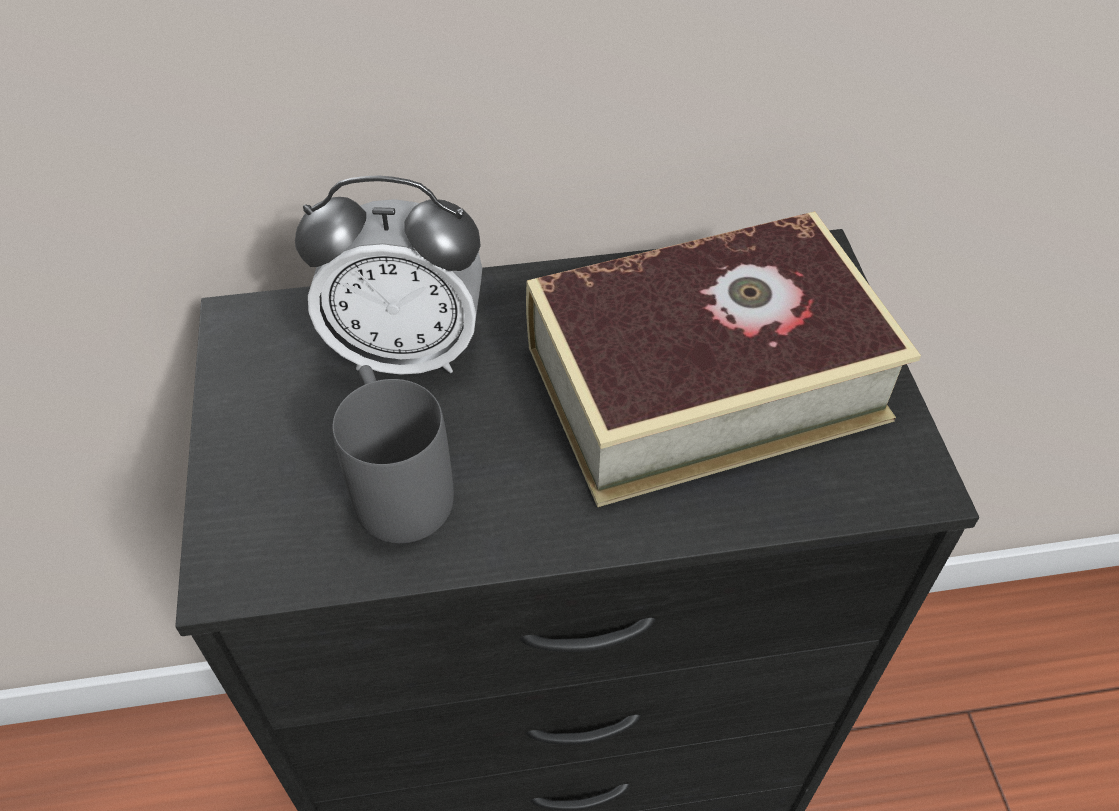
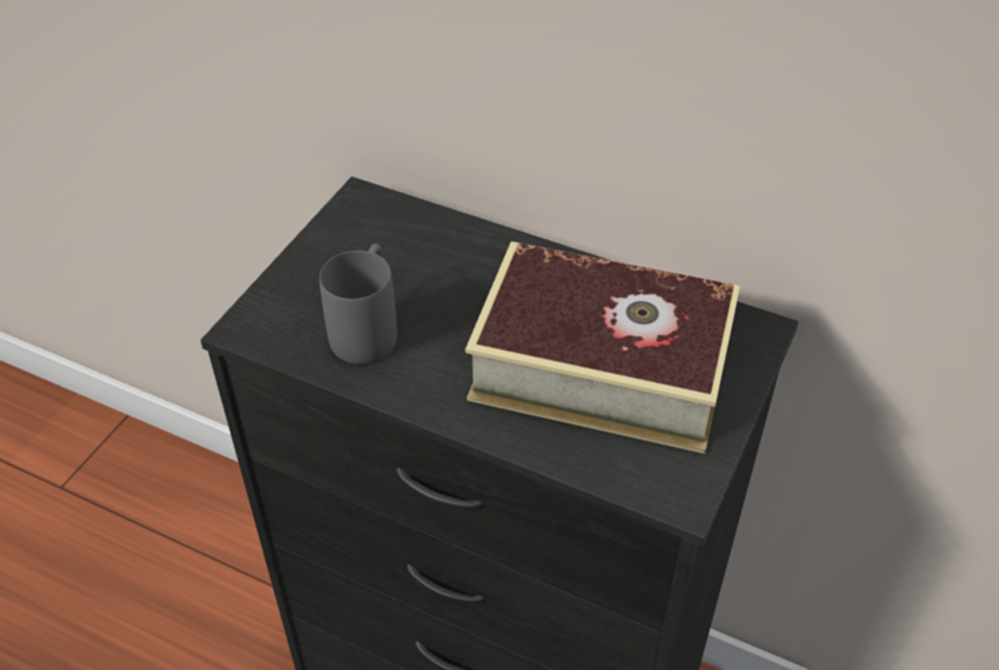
camera: 35 degrees right, 5 degrees down
alarm clock [295,175,482,375] -> none

